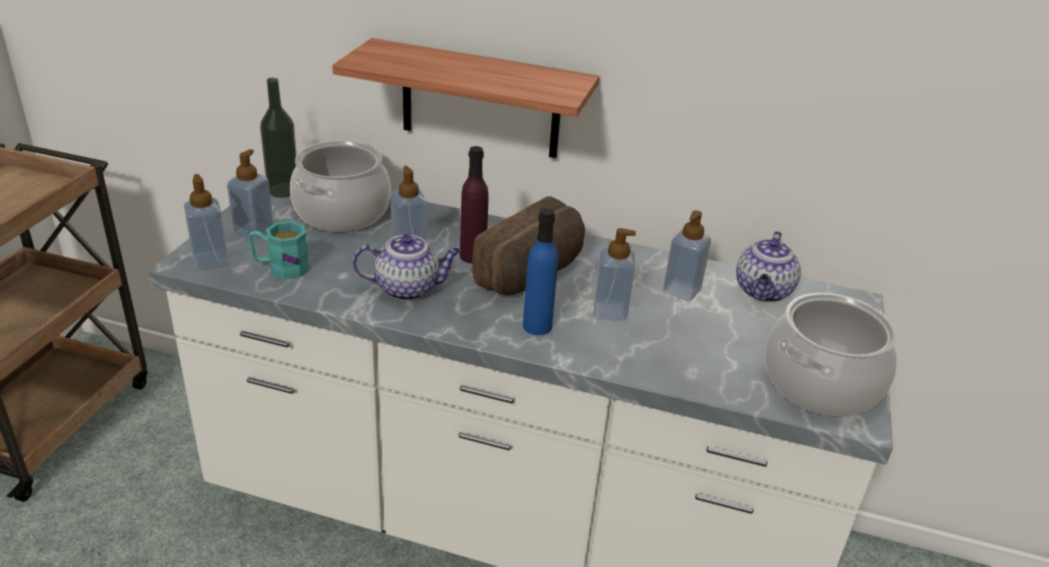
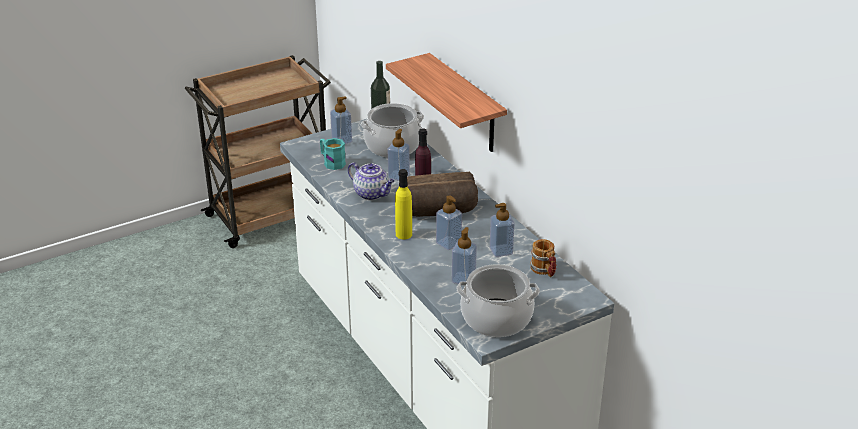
camera: 45 degrees right, 0 degrees up
soap dispenser [184,174,229,269] -> soap dispenser moved to [452,227,477,284]
blue bottle [523,208,558,335] -> yellow bottle [395,169,412,239]
teapot [736,231,801,302] -> mug [530,239,556,277]

